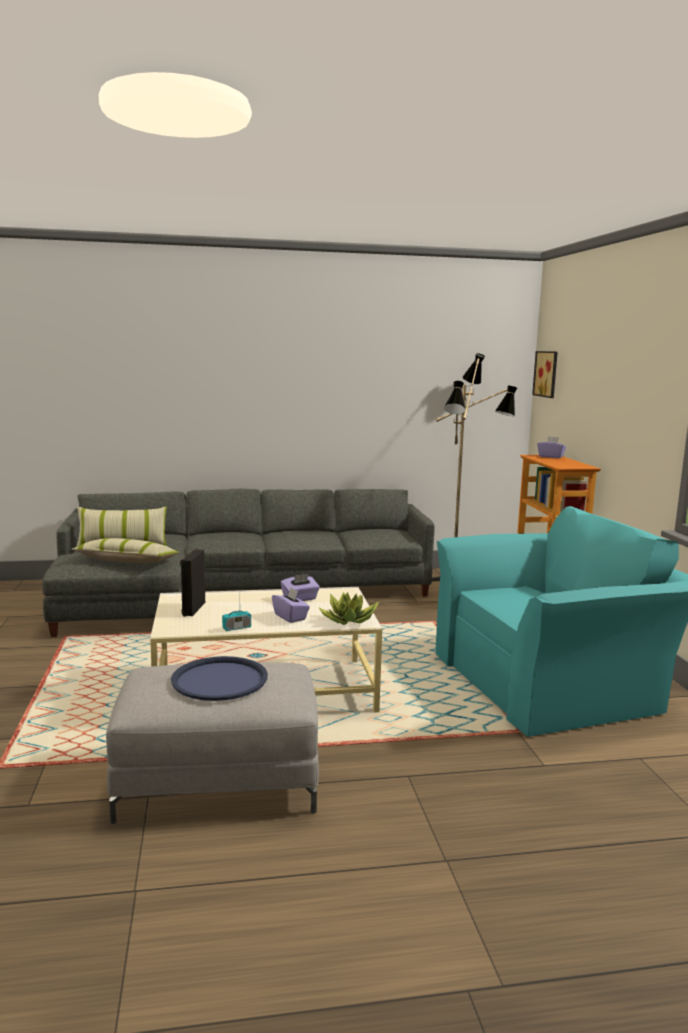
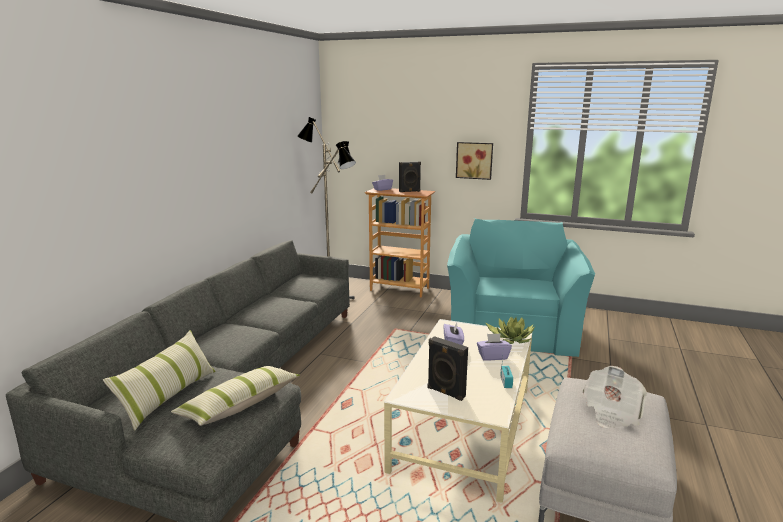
camera: 60 degrees left, 5 degrees up
blue tray [171,656,268,701] -> newspaper [583,366,647,428]
picture [532,351,558,398] -> picture moved to [456,142,493,180]
none -> black speaker [399,161,421,192]

